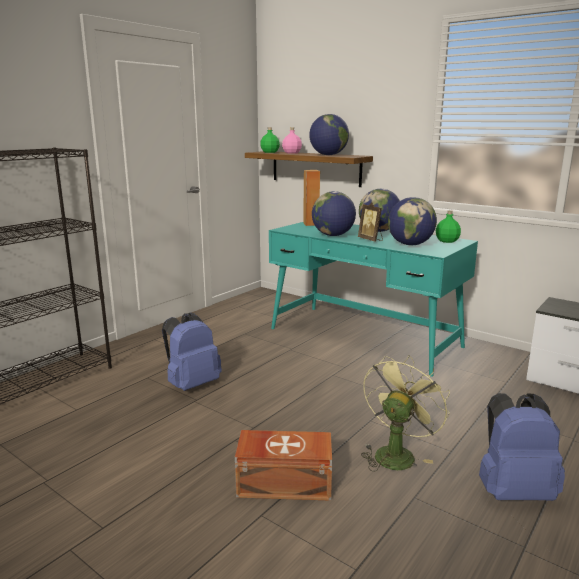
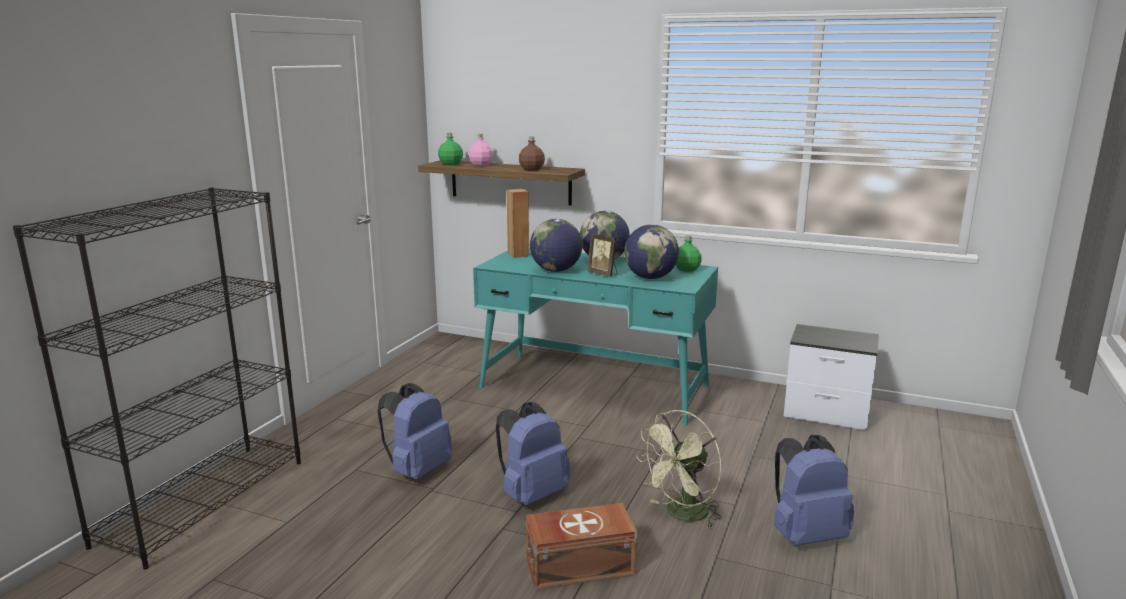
camera: 15 degrees left, 0 degrees up
globe [309,114,349,155] -> brown bottle [519,137,545,171]
green fan [361,355,450,472] -> green fan turned 150 degrees counterclockwise [636,410,722,528]
none -> blue backpack [496,402,570,506]

